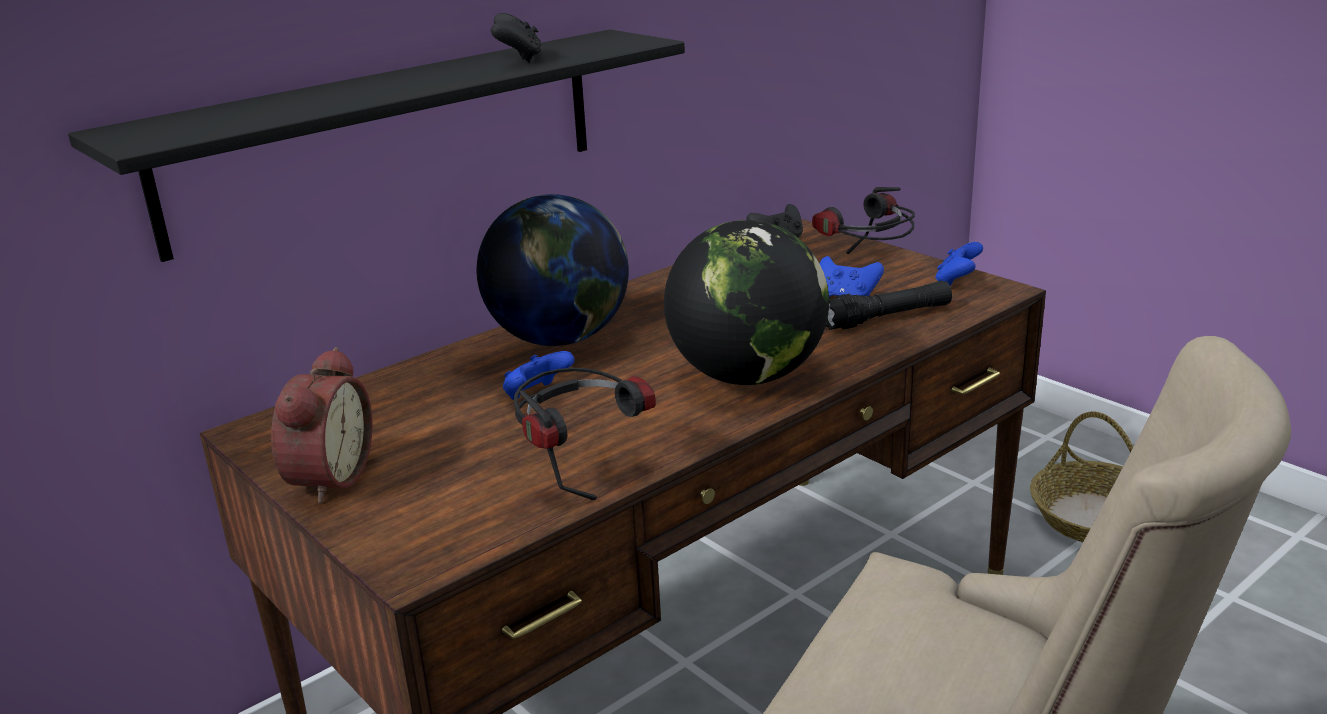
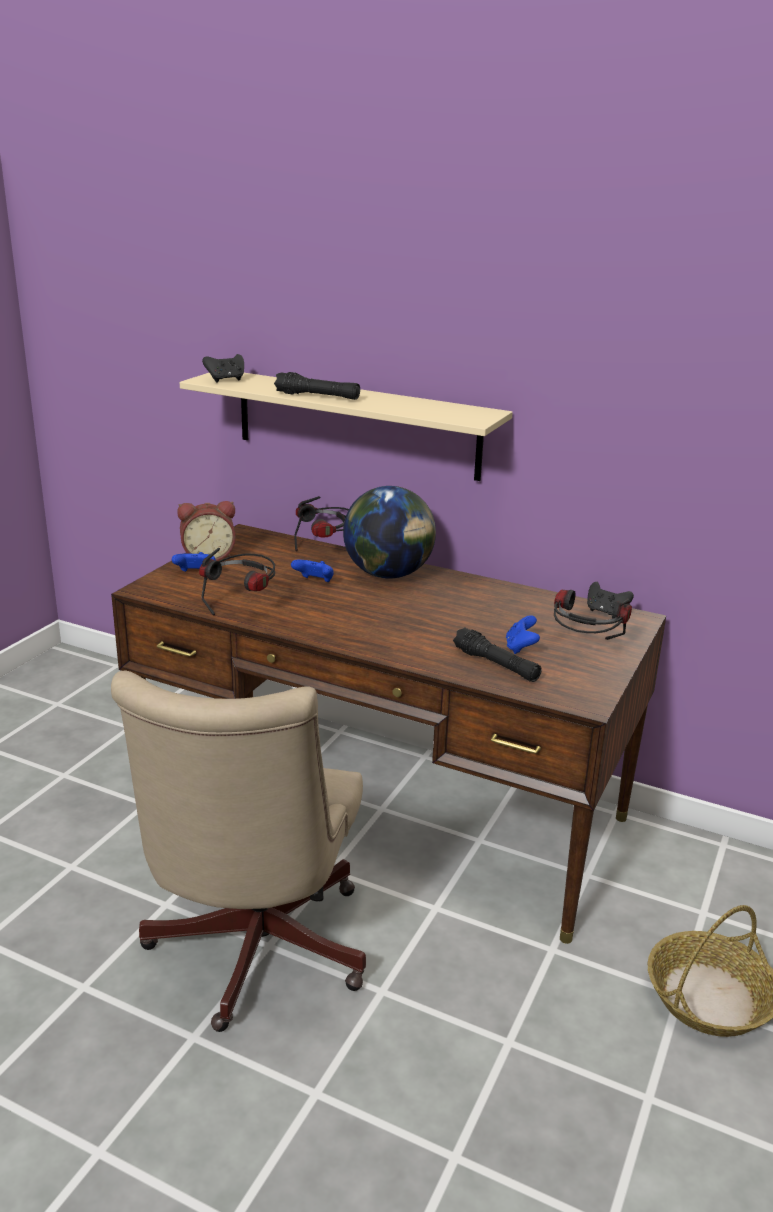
camera: 65 degrees right, 0 degrees up
black shelf [68,29,685,262] -> beige shelf [180,373,513,481]
black game controller [491,13,541,62] -> black game controller moved to [202,354,244,383]
globe [664,220,829,385] -> none
blue game controller [935,242,983,286] -> blue game controller moved to [172,552,216,572]
none -> black flashlight [274,372,360,400]
none -> headphones [294,496,349,551]

